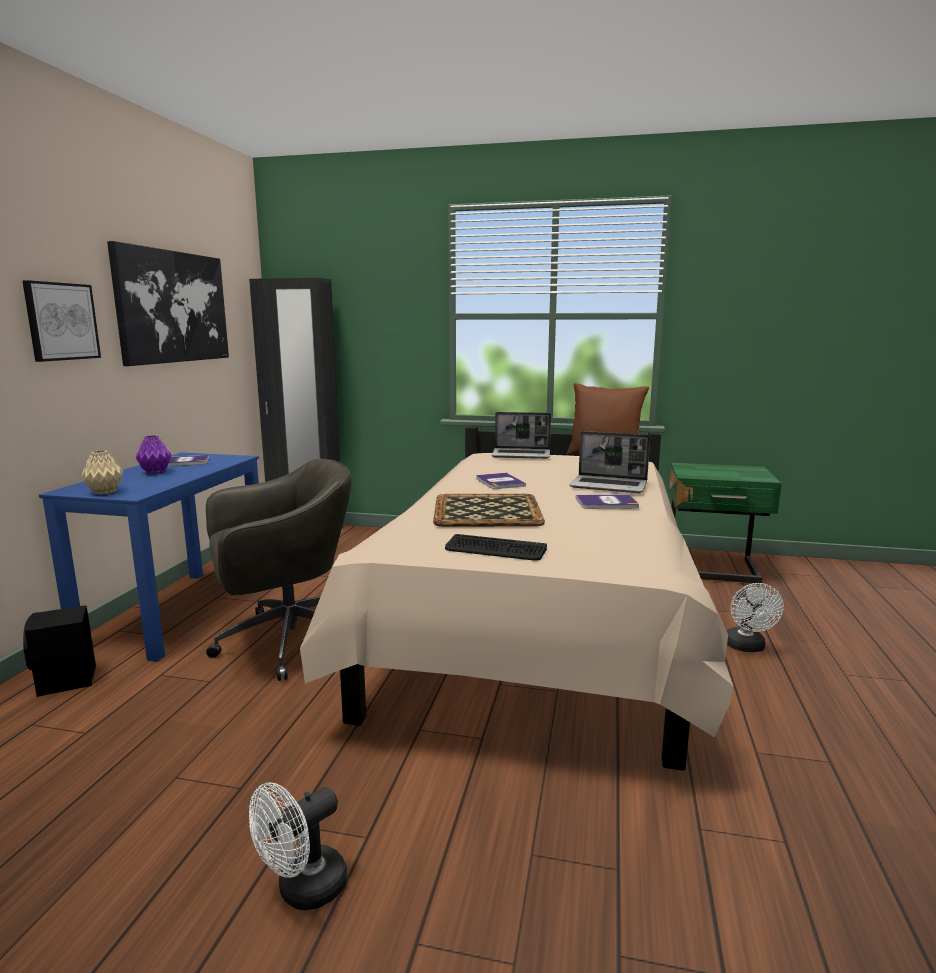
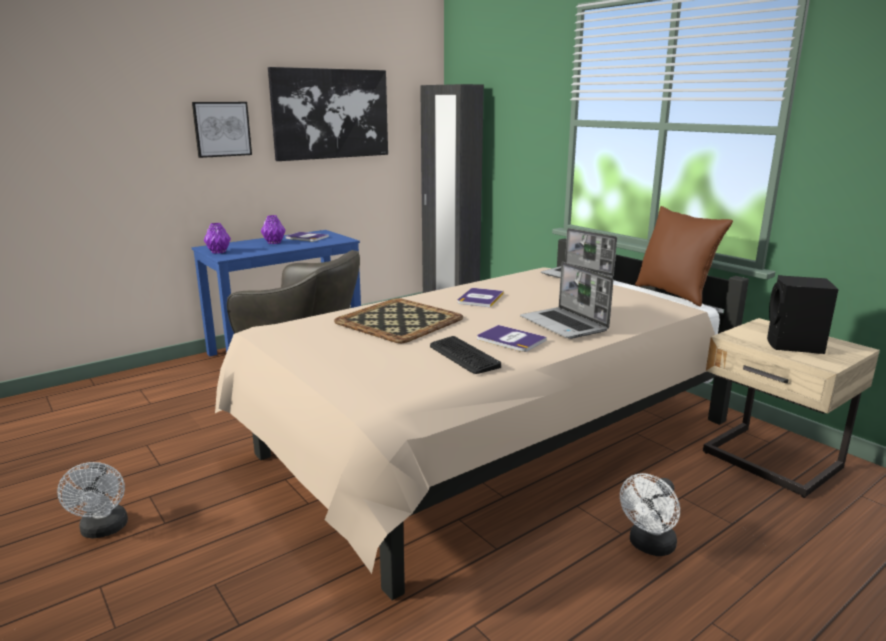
camera: 40 degrees right, 5 degrees up
black speaker [23,605,96,697] -> black speaker moved to [767,275,839,354]
beige vase [81,450,123,494] -> purple vase [204,223,231,254]
white fan [249,782,347,910] -> white fan turned 105 degrees counterclockwise [57,462,128,539]
keyboard [445,534,547,561] -> keyboard moved to [430,336,501,374]
green nightstand [669,463,782,585] -> beige nightstand [703,318,880,498]

